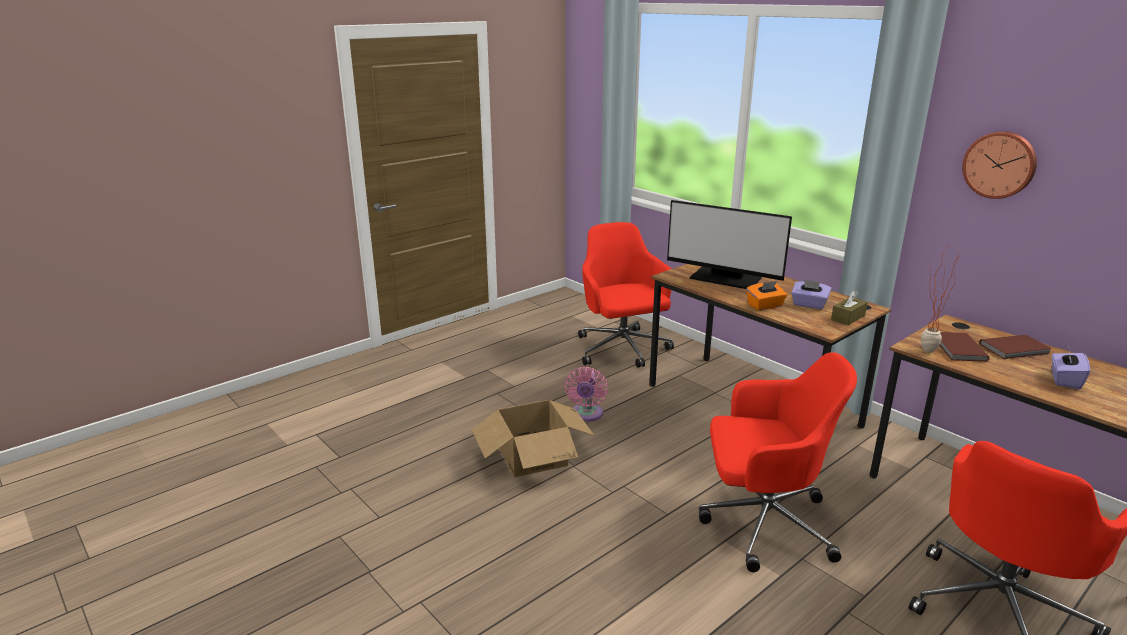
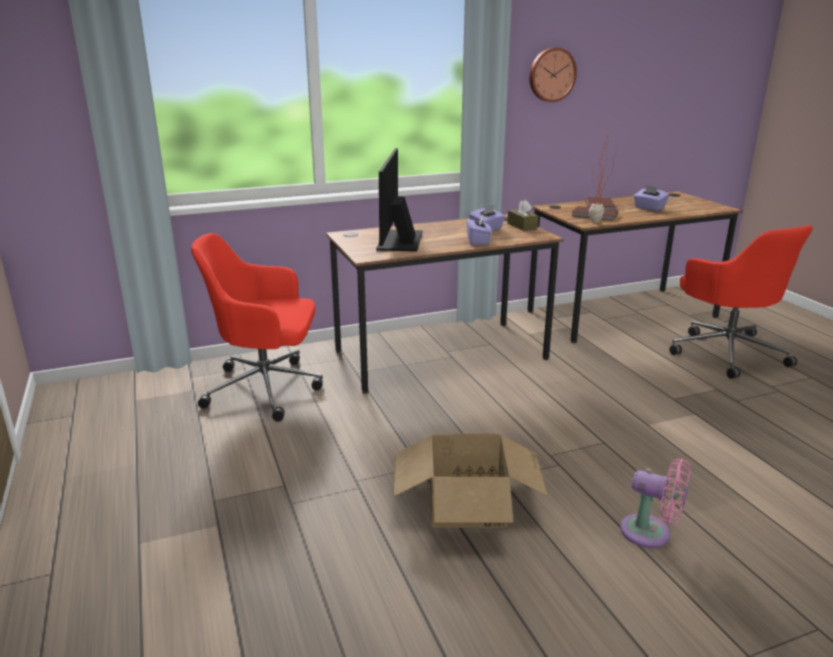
camera: 70 degrees left, 0 degrees up
pink fan [564,367,608,421] -> pink fan moved to [620,459,691,548]
monitor [667,200,792,289] -> monitor turned 135 degrees clockwise [376,148,422,252]
red office chair [699,352,857,572] -> none
orange tissue box [746,281,787,310] -> purple tissue box [466,214,492,245]

